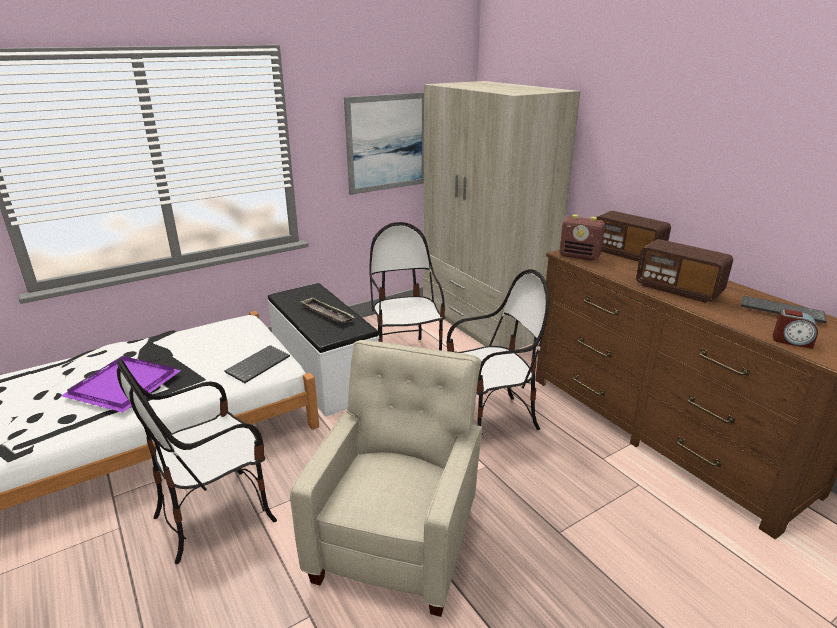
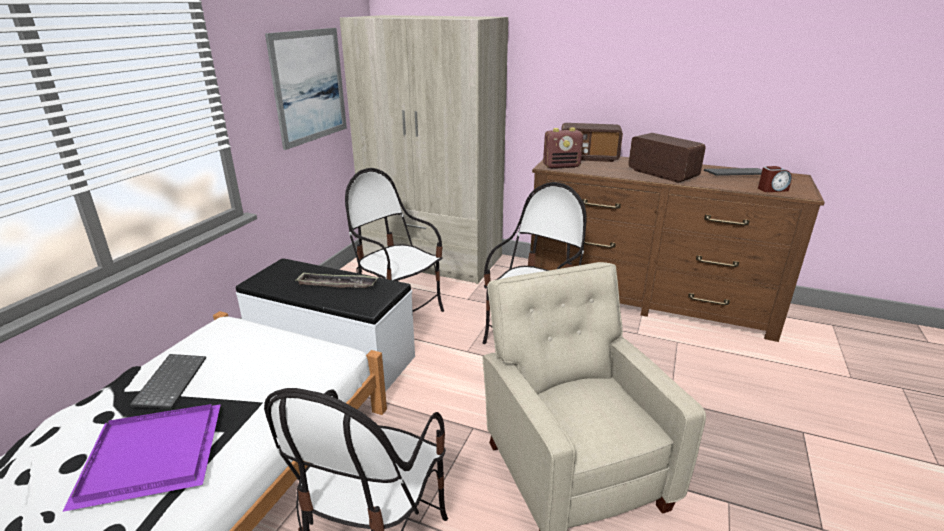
camera: 35 degrees left, 0 degrees up
keyboard [225,345,290,383] -> keyboard moved to [130,354,206,409]
radio [636,239,733,303] -> radio turned 135 degrees counterclockwise [628,133,705,183]

